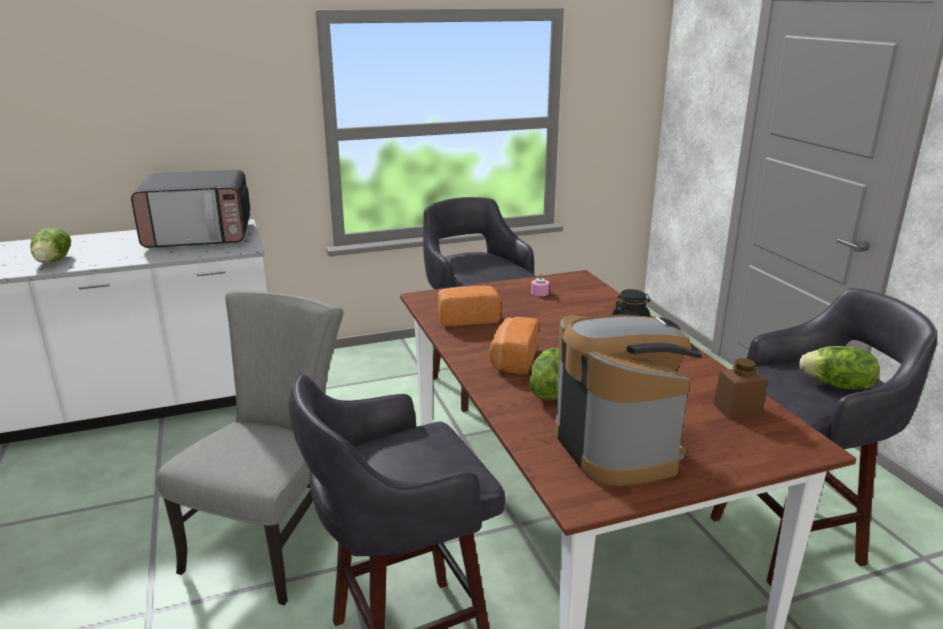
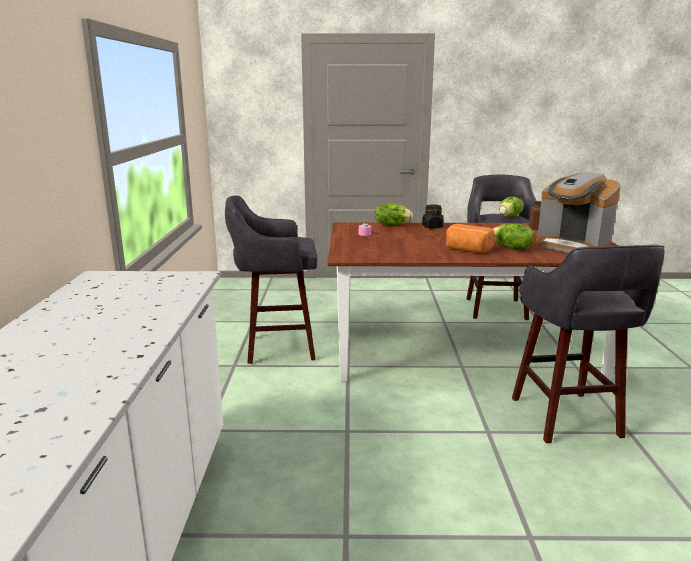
camera: 70 degrees left, 5 degrees down
lettuce [30,227,71,263] -> lettuce moved to [375,203,413,226]
microwave [131,170,250,248] -> none
grey chair [156,291,344,605] -> none
bread [438,286,501,326] -> none
coffee machine [554,314,702,486] -> coffee machine turned 135 degrees counterclockwise [536,172,621,253]

